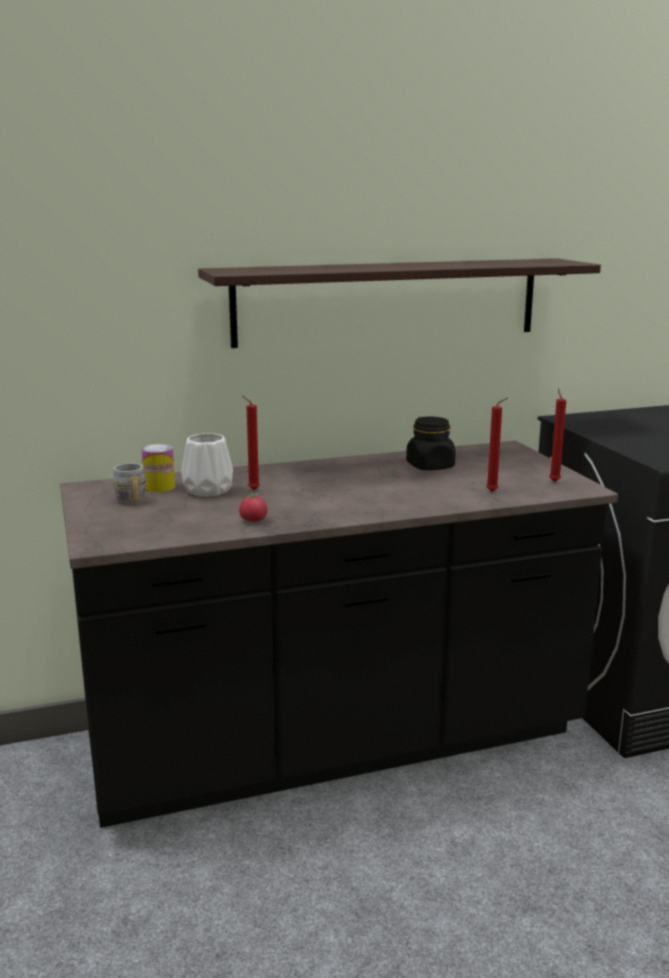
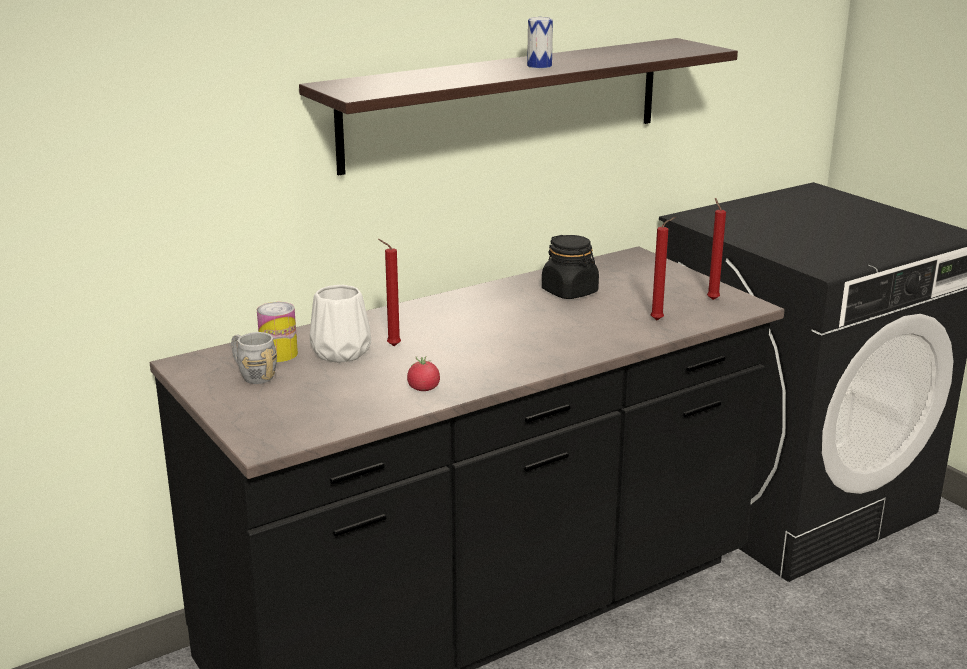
camera: 15 degrees left, 5 degrees up
none -> can [527,17,553,69]

